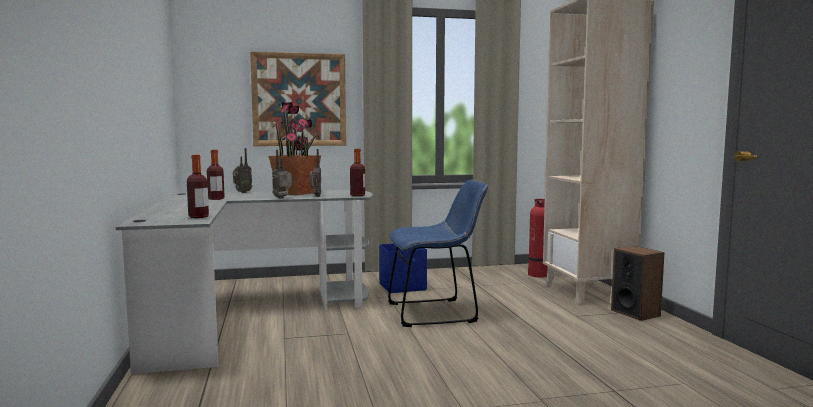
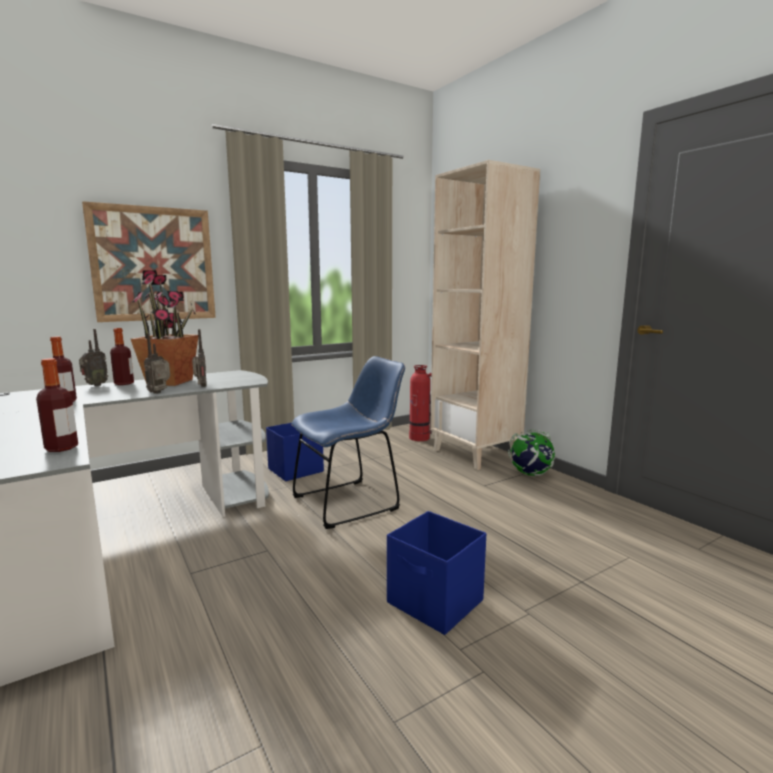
camera: 20 degrees left, 5 degrees up
bottle [350,149,365,196] -> bottle moved to [110,328,134,385]
speaker [611,246,665,321] -> globe [508,430,556,476]
none -> blue storage box [387,511,486,635]

